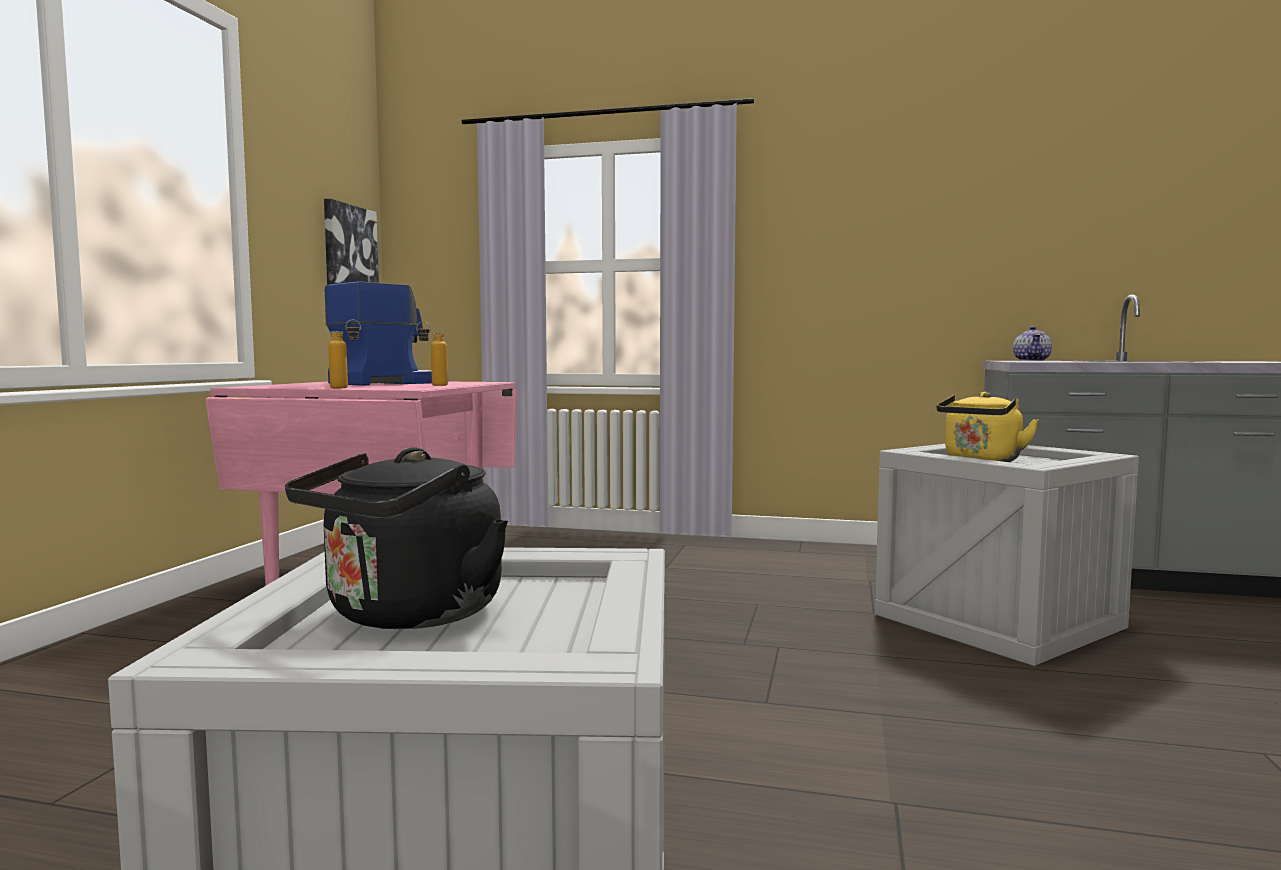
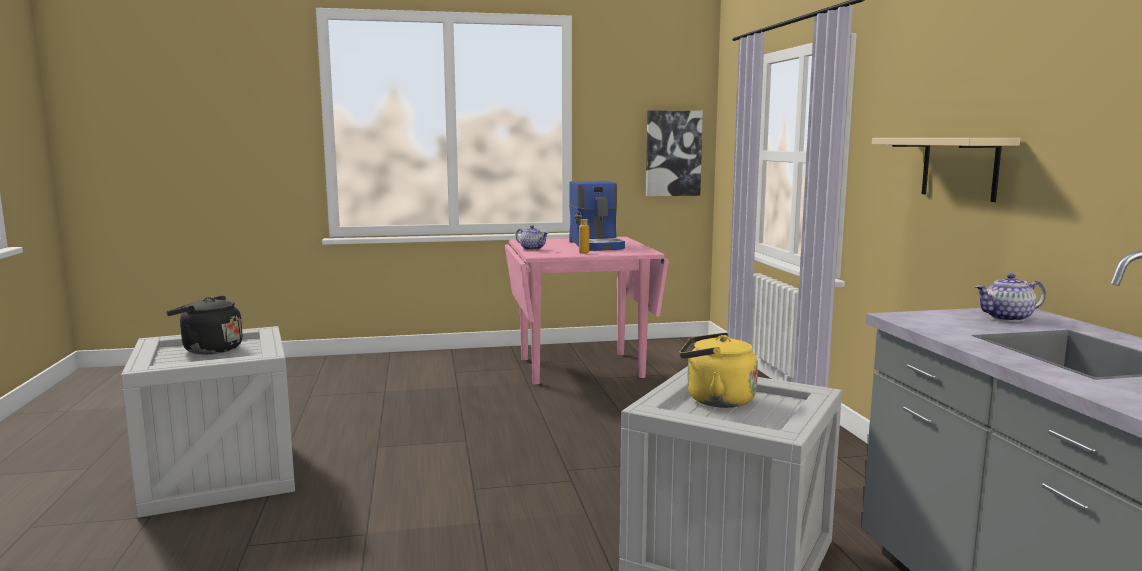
camera: 65 degrees right, 5 degrees up
coffee machine [325,281,432,386] -> coffee machine turned 60 degrees clockwise [569,181,625,251]
bottle [328,319,361,388] -> teapot [516,225,549,250]
none -> beige shelf [872,138,1020,202]

